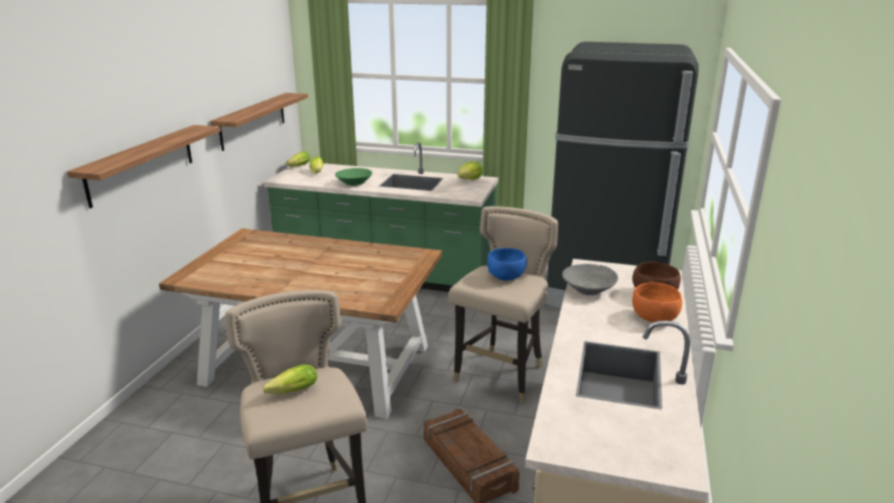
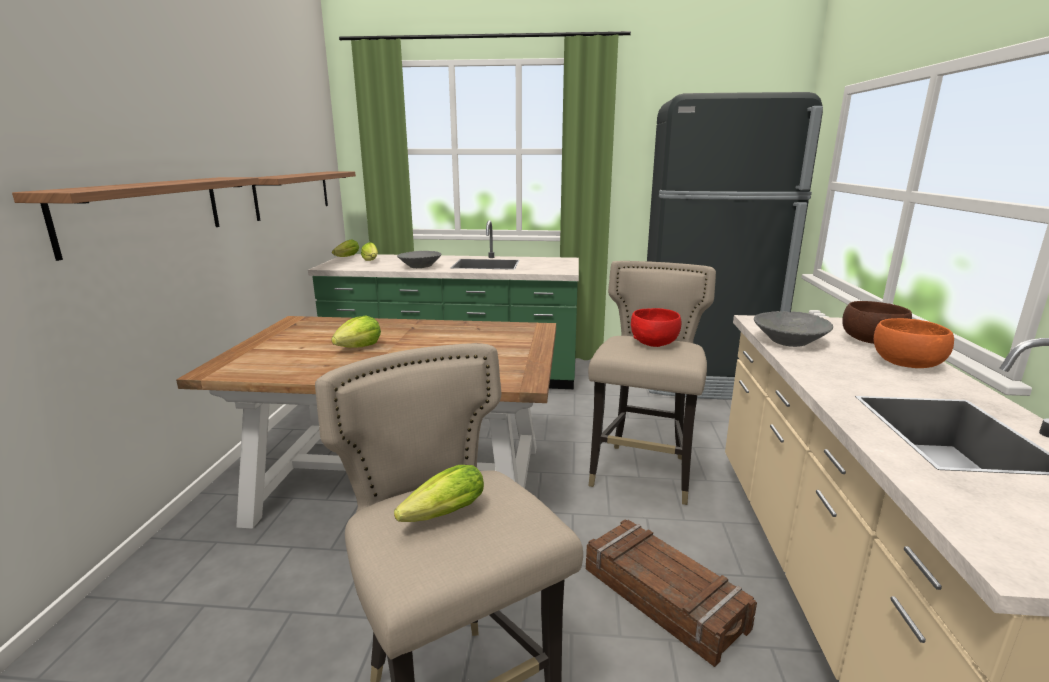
camera: 10 degrees left, 5 degrees down
green bowl [335,168,372,186] -> grey bowl [397,251,441,268]
lettuce [457,162,483,180] -> lettuce moved to [331,315,381,348]
blue bowl [487,248,527,281] -> red bowl [631,308,682,347]

